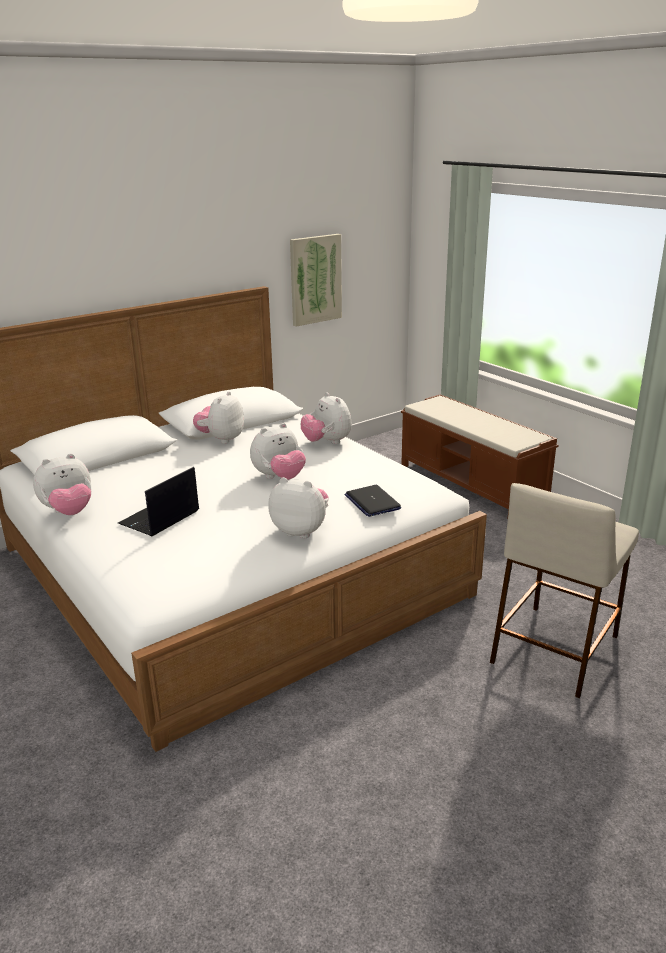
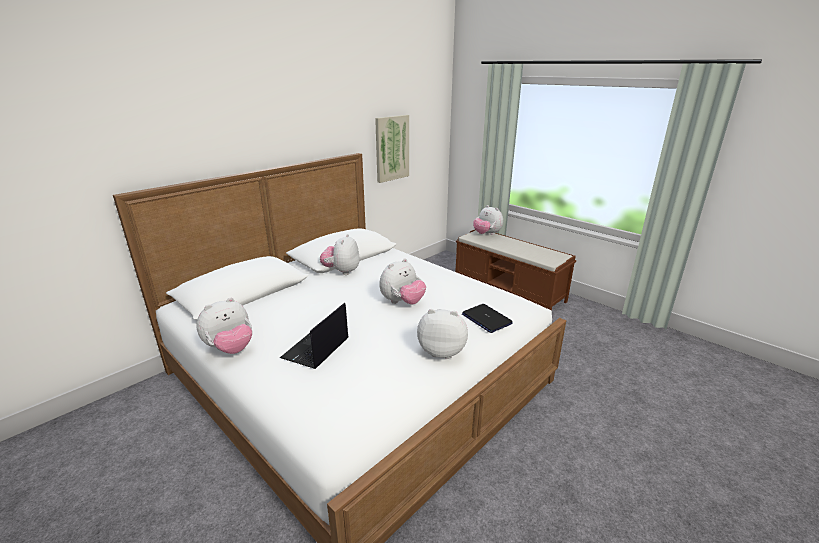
camera: 10 degrees left, 0 degrees up
plush toy [301,392,352,444] -> plush toy moved to [473,205,503,235]
beige stool [490,483,639,698] -> none

